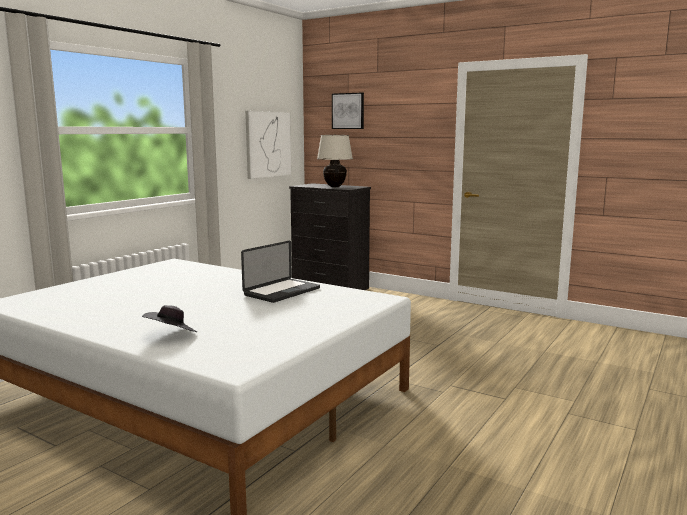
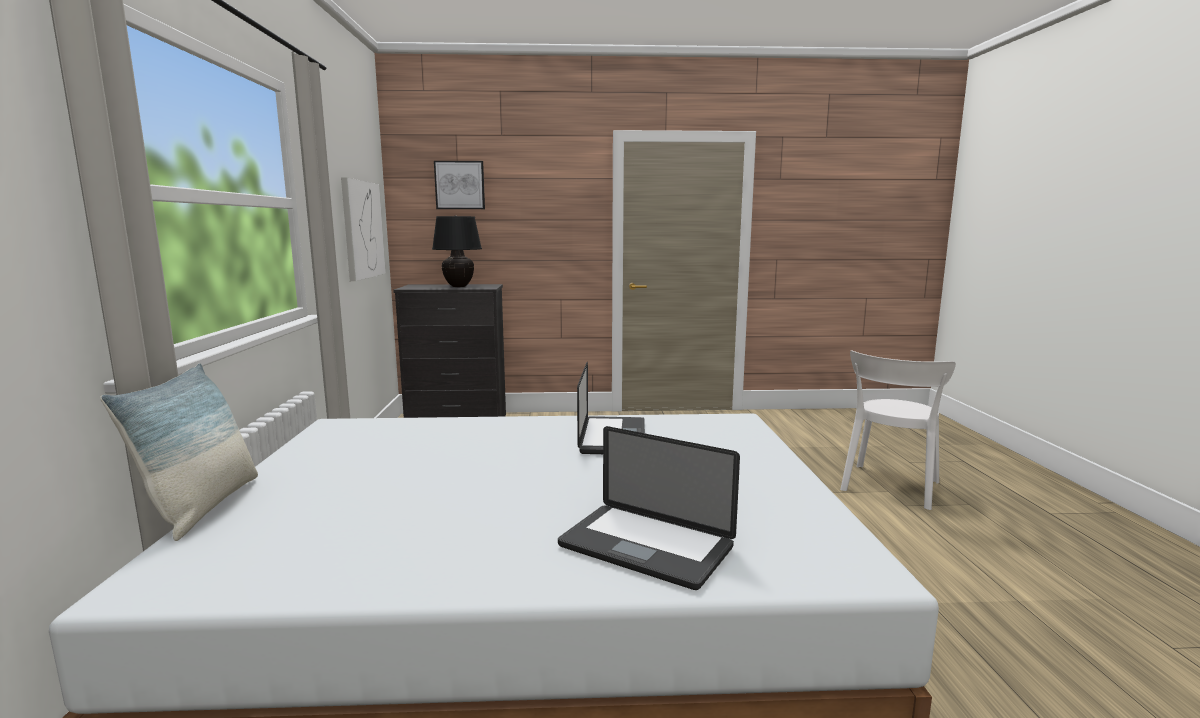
camera: 35 degrees left, 0 degrees up
black hat [142,305,197,332] -> laptop [558,426,740,590]
beige table lamp [317,134,353,187] -> black table lamp [432,215,482,287]
none -> pillow [100,363,258,541]
none -> white chair [840,351,956,510]

